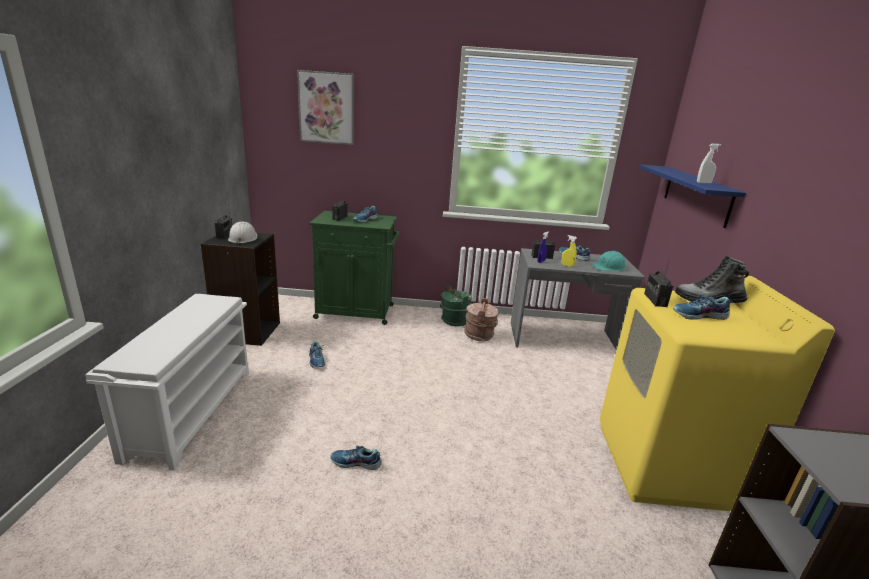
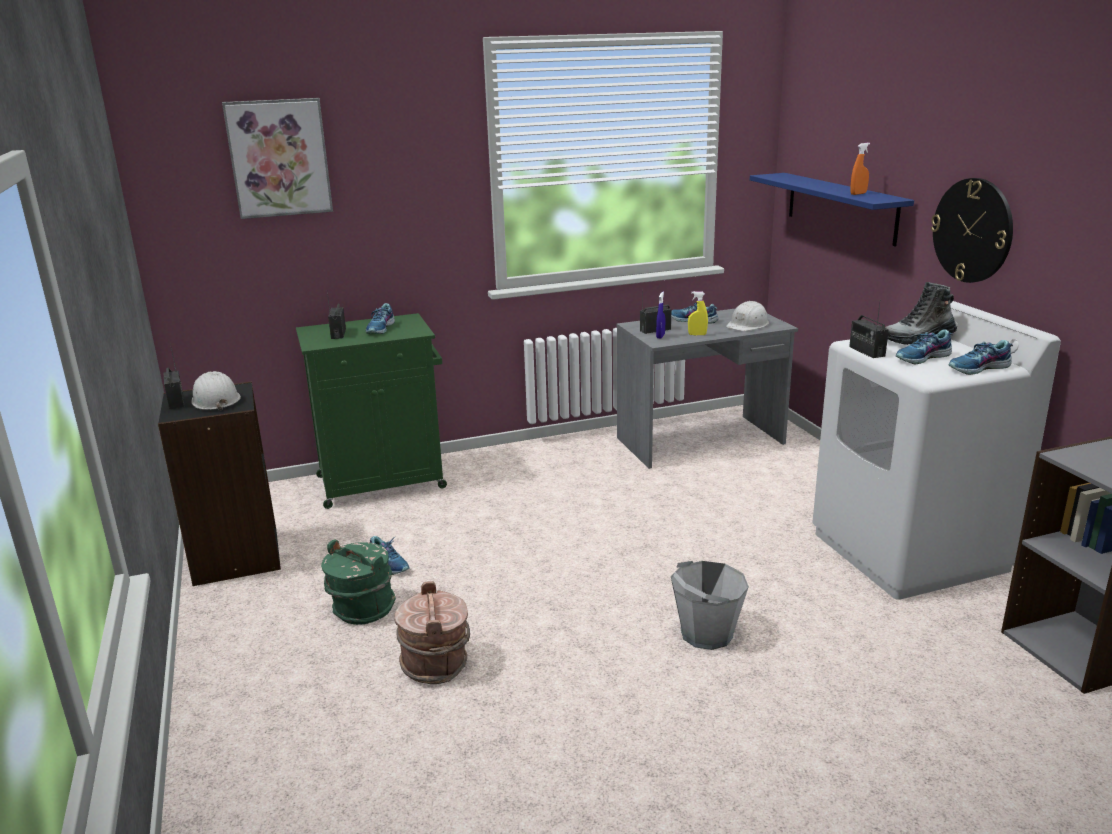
camera: 20 degrees left, 0 degrees up
white shoe rack [85,294,249,470] -> none
shoe [330,446,382,470] -> shoe moved to [949,340,1013,375]
green bucket [440,285,472,326] -> green bucket moved to [321,540,396,625]
brown bucket [464,298,499,341] -> brown bucket moved to [394,581,470,684]
turquoise hard hat [592,251,626,271] -> white hard hat [726,301,769,331]
yellow washing machine [600,275,835,511] -> white washing machine [812,301,1061,600]
white spray bottle [697,144,721,184] -> orange spray bottle [850,143,870,195]
none -> grey bucket [671,561,749,650]
none -> wall clock [931,178,1013,283]

